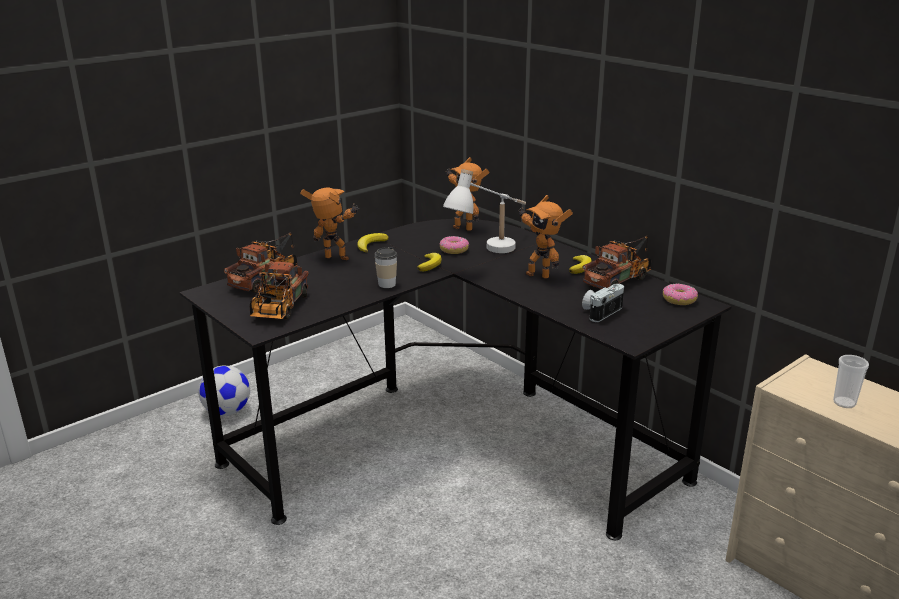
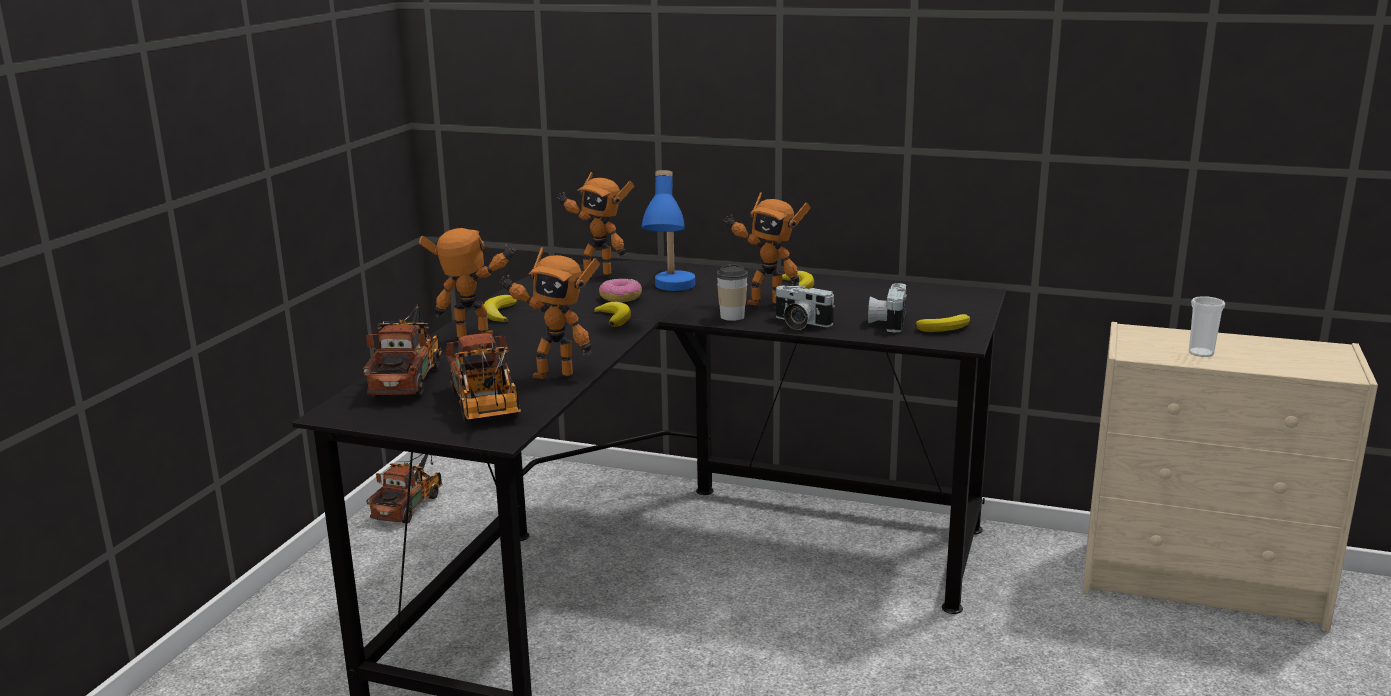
camera: 30 degrees left, 5 degrees down
football [198,366,250,416] -> none
cup [374,247,397,288] -> cup moved to [716,264,748,321]
white table lamp [443,169,526,253] -> blue table lamp [641,170,695,291]
toy truck [582,236,651,289] -> toy truck moved to [367,454,443,523]
donut [662,284,698,305] -> none
none -> toy robot [499,247,600,379]
none -> camera [775,286,835,330]
none -> banana [916,314,970,332]

